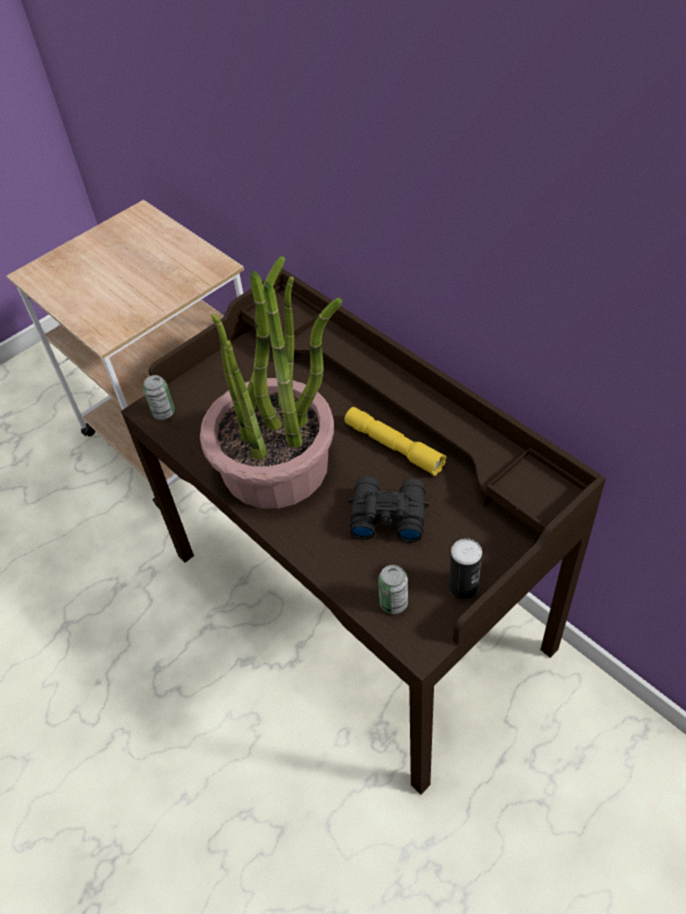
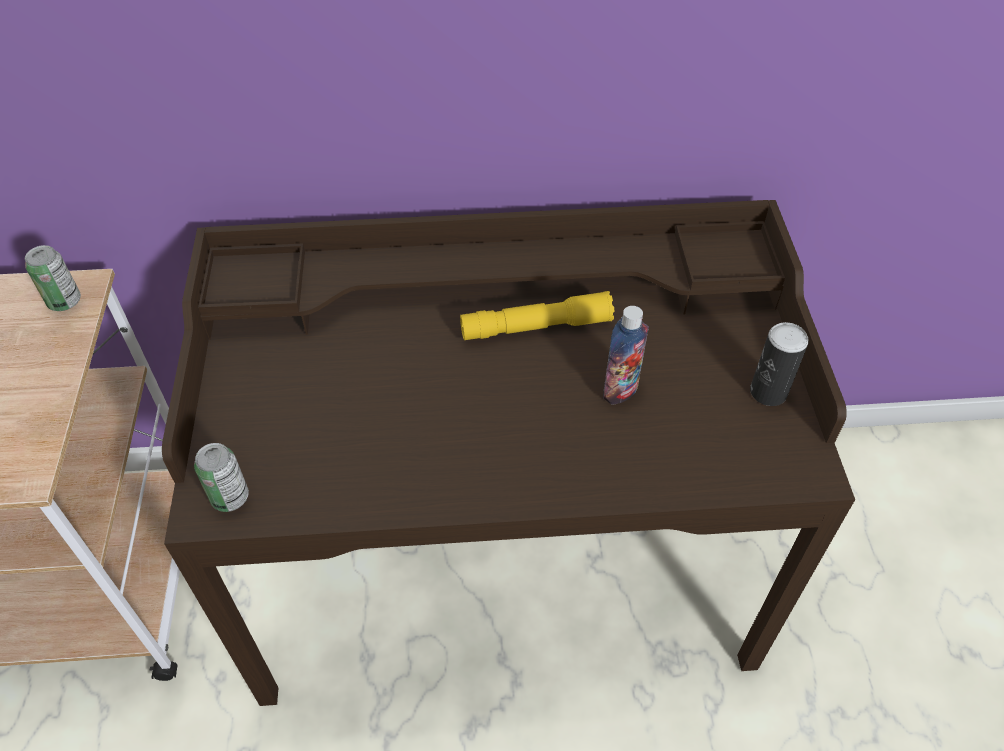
camera: 55 degrees left, 0 degrees up
potted plant [200,256,342,509] -> none
black binoculars [348,476,429,542] -> bottle [603,306,649,405]
can [378,565,408,614] -> can moved to [25,245,81,311]

